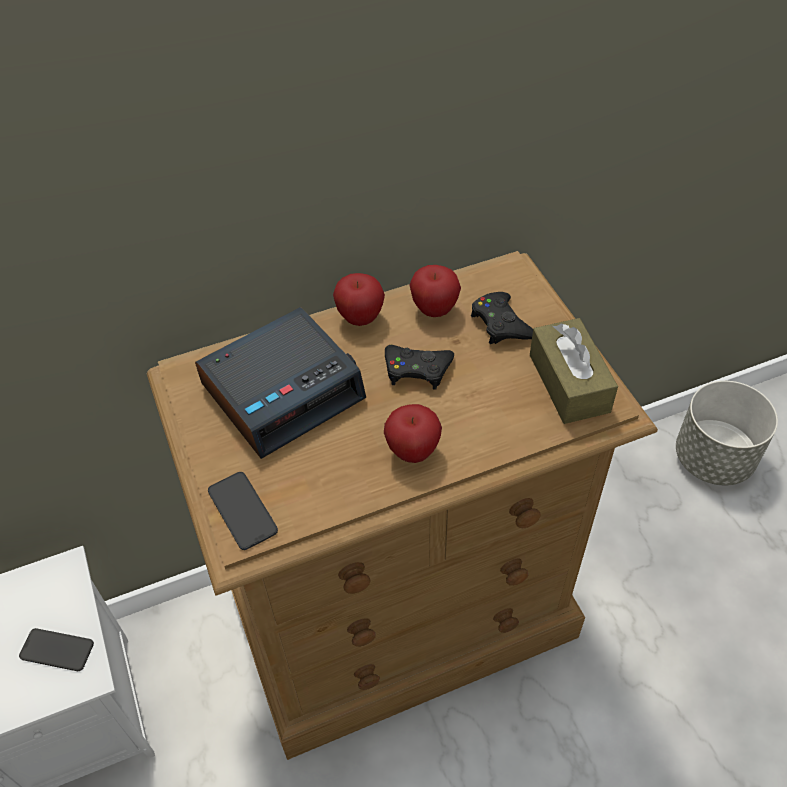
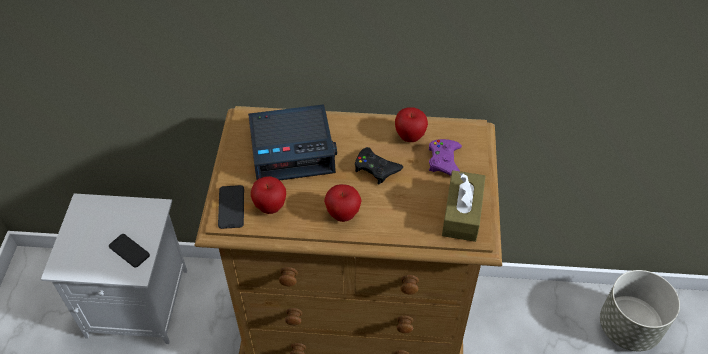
camera: 25 degrees right, 0 degrees up
apple [333,273,385,326] -> apple moved to [251,176,286,214]
black game controller [471,292,533,344] -> purple game controller [429,139,462,176]

